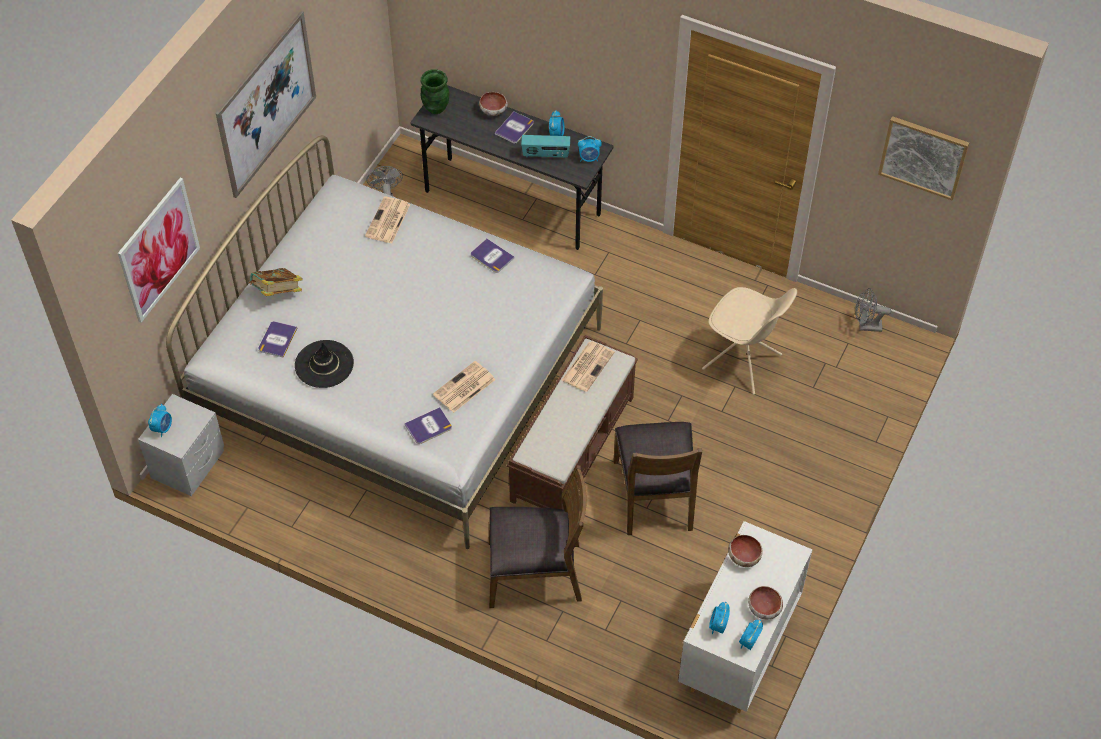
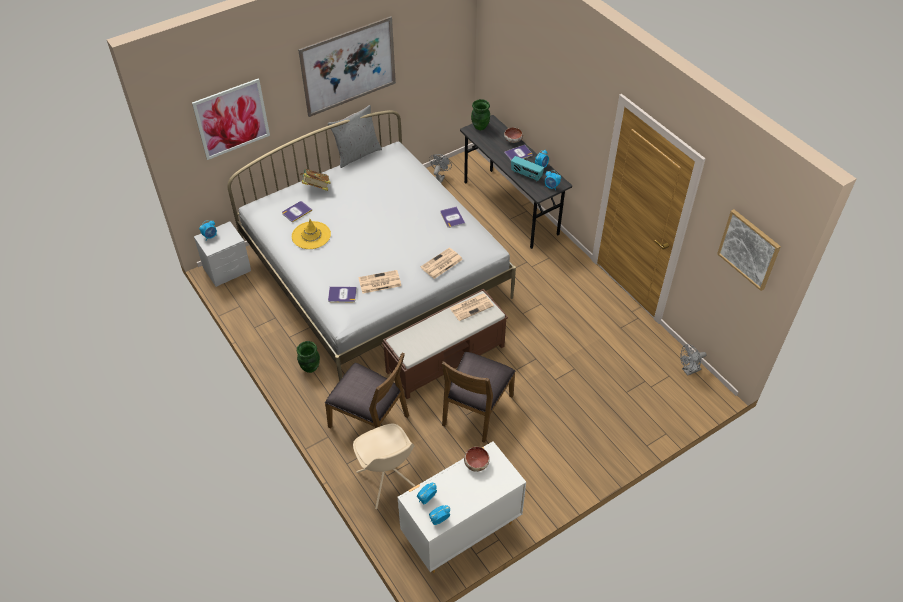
camera: 30 degrees right, 5 degrees down
black hat [295,340,354,388] -> yellow hat [292,219,331,249]
newspaper [365,197,410,244] -> newspaper moved to [421,248,463,279]
beige chair [702,287,797,395] -> beige chair moved to [353,424,415,509]
bowl [748,586,783,620] -> none
grey fan [855,288,891,332] -> grey fan turned 60 degrees counterclockwise [680,344,706,376]
none -> green vase [297,341,320,373]
none -> grey pillow [328,105,382,168]

